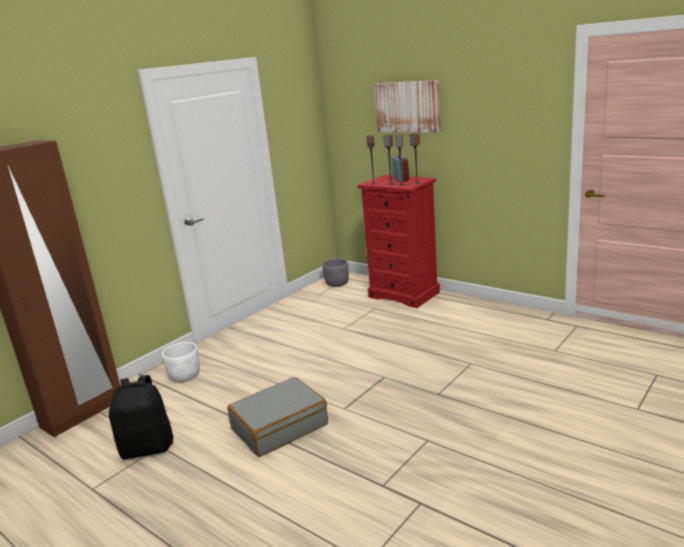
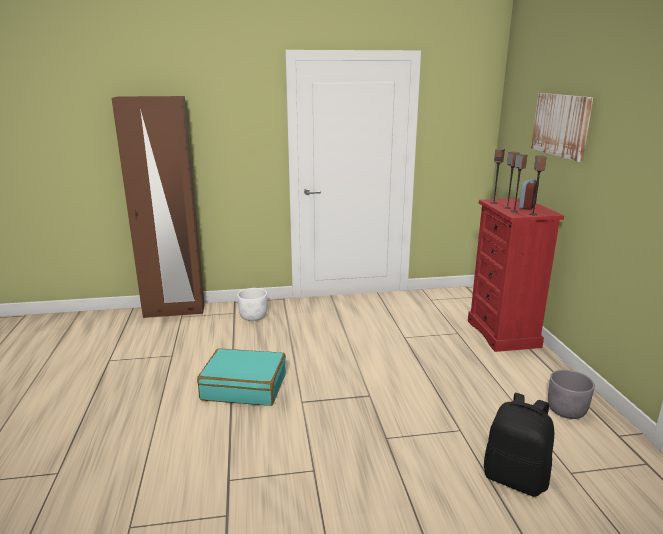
camera: 40 degrees right, 0 degrees up
black backpack [109,375,173,459] -> black backpack moved to [484,393,554,497]
grey suitcase [227,377,328,457] -> turquoise suitcase [197,348,286,406]
grey planter [322,258,349,287] -> grey planter moved to [548,370,595,419]

